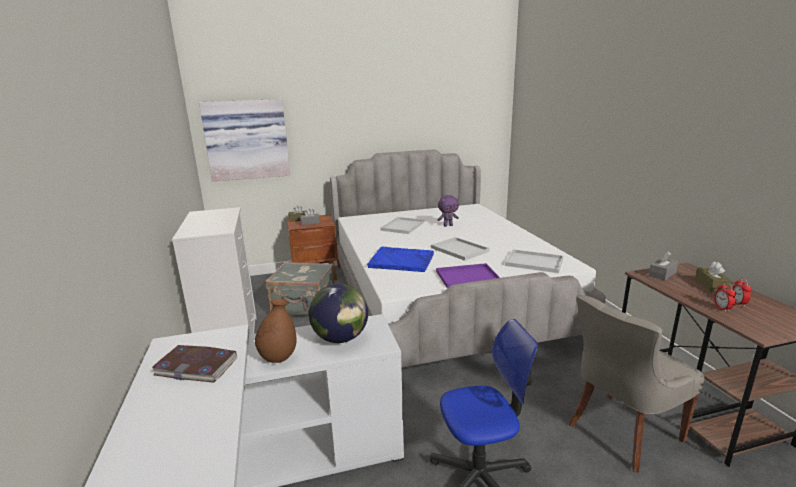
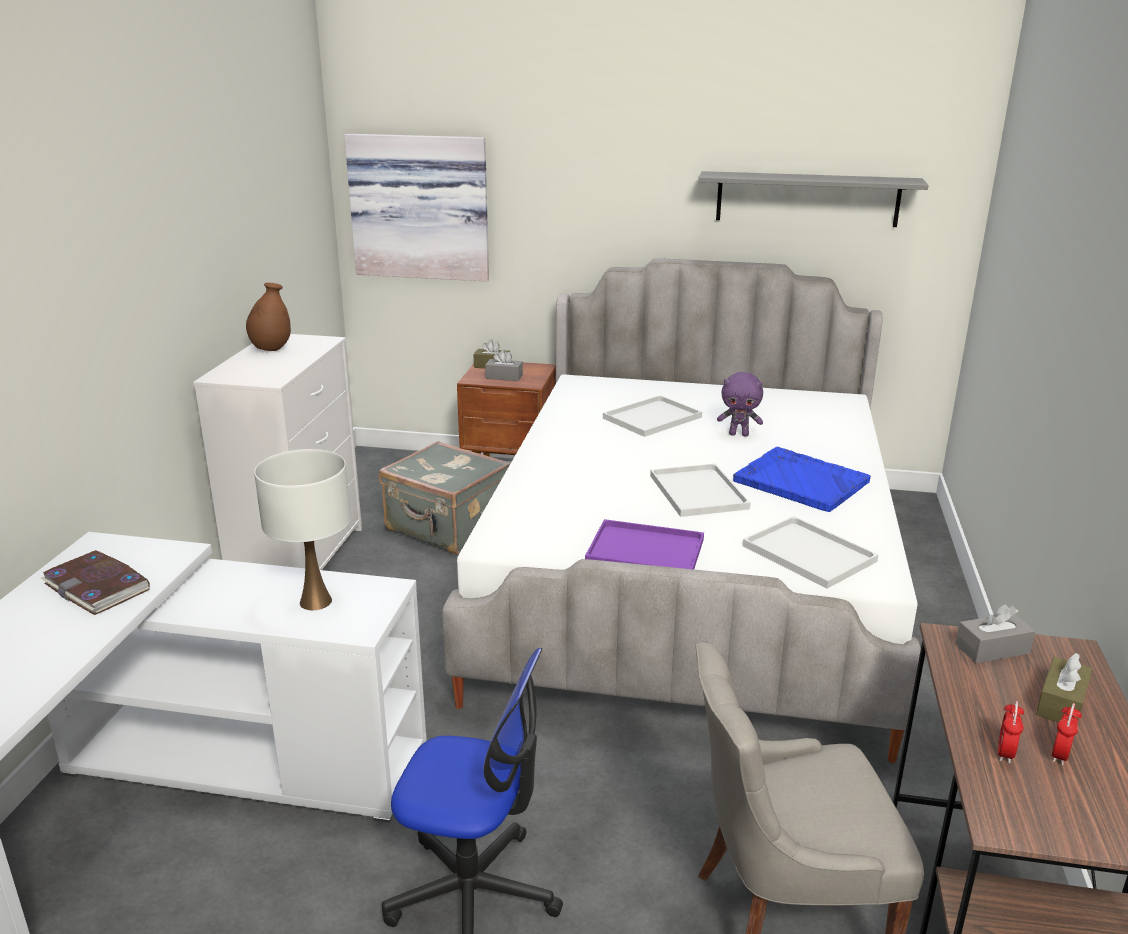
camera: 25 degrees right, 5 degrees up
brown vase [255,299,297,363] -> brown vase moved to [246,283,291,351]
globe [309,283,368,343] -> white table lamp [254,449,351,610]
blue tray [367,246,434,272] -> blue tray moved to [733,447,871,512]
none -> grey shelf [699,171,928,227]

